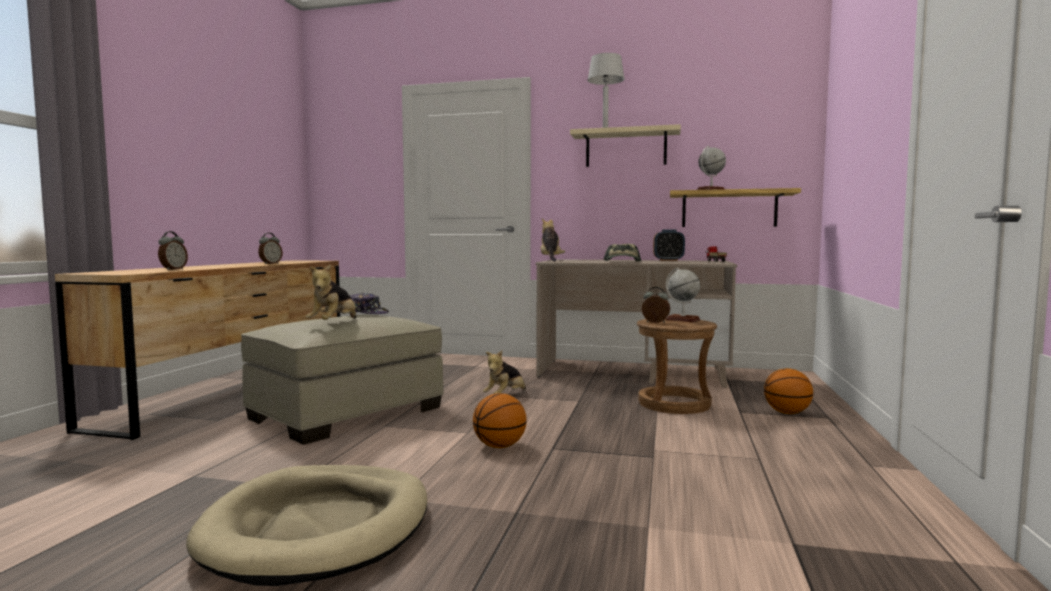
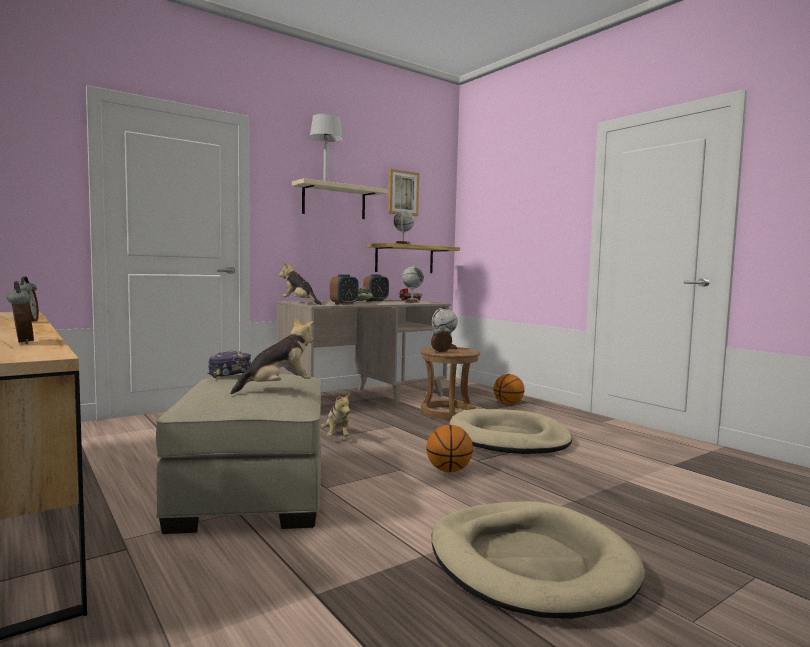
camera: 50 degrees left, 0 degrees up
plush toy [306,264,356,320] -> plush toy turned 90 degrees counterclockwise [230,318,313,394]
none -> alarm clock [330,274,359,305]
none -> picture [388,169,419,216]
none -> globe [402,265,424,303]
none -> beige dog bed [450,409,572,454]

